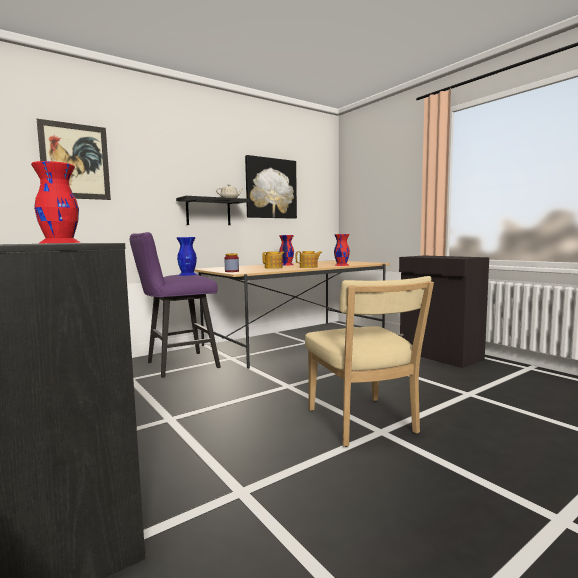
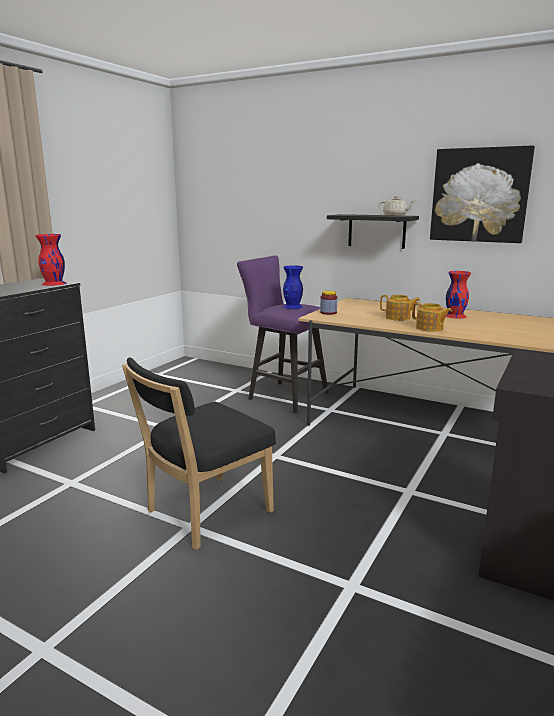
camera: 65 degrees right, 10 degrees up
picture [37,119,111,200] -> none
beige chair [305,276,434,447] -> black chair [122,357,276,550]
red vase [334,234,350,266] -> none

